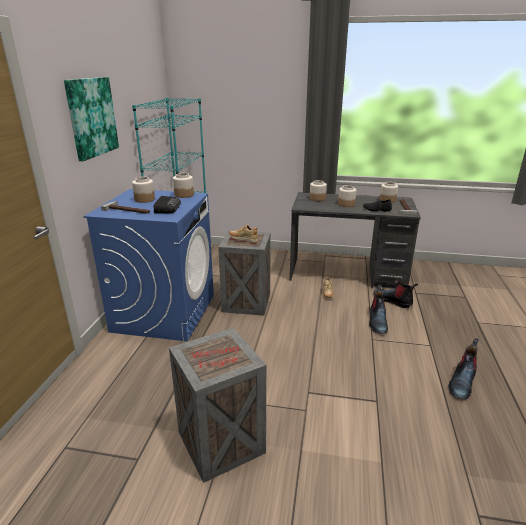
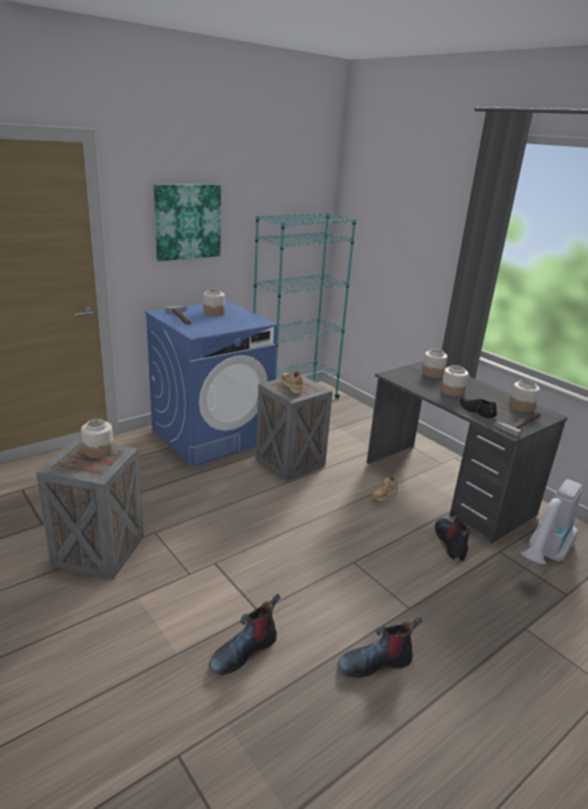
camera: 40 degrees right, 0 degrees up
radio [154,196,181,213] -> none
jar [173,173,194,198] -> jar moved to [81,419,114,458]
boot [369,285,388,334] -> boot moved to [209,594,280,675]
none -> vacuum cleaner [521,479,582,564]

